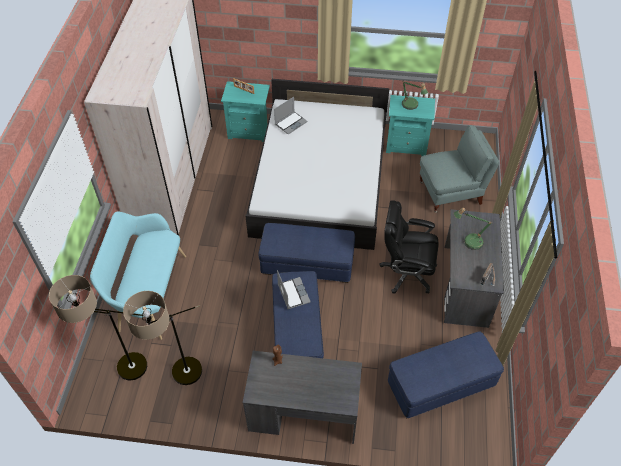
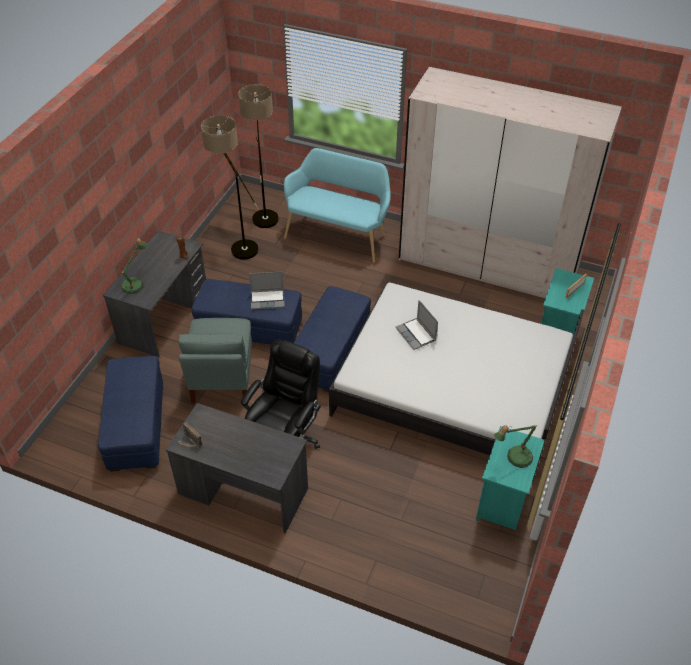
camera: 105 degrees right, 5 degrees down
laptop [274,97,308,134] -> laptop moved to [396,300,438,350]
grey armchair [420,125,500,213] -> grey armchair moved to [179,318,252,403]
table lamp [454,208,493,250] -> table lamp moved to [121,238,147,294]

